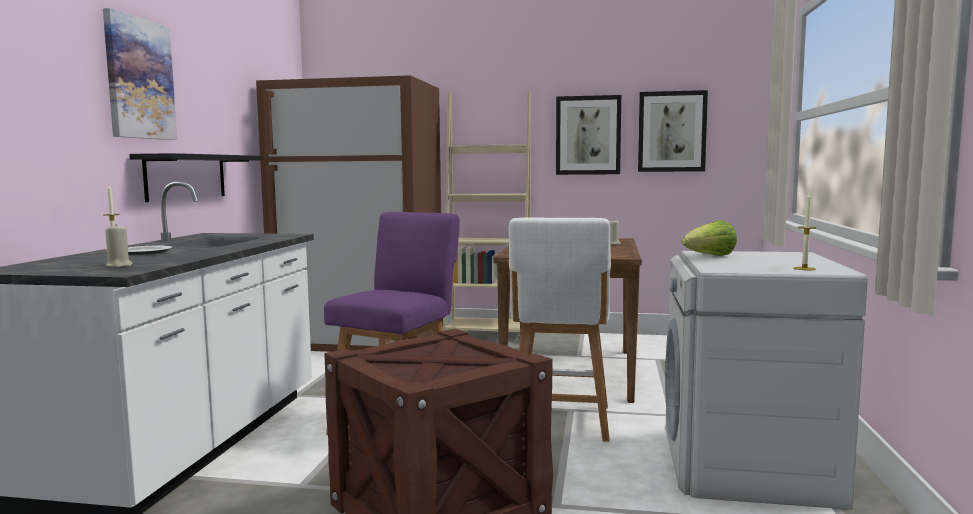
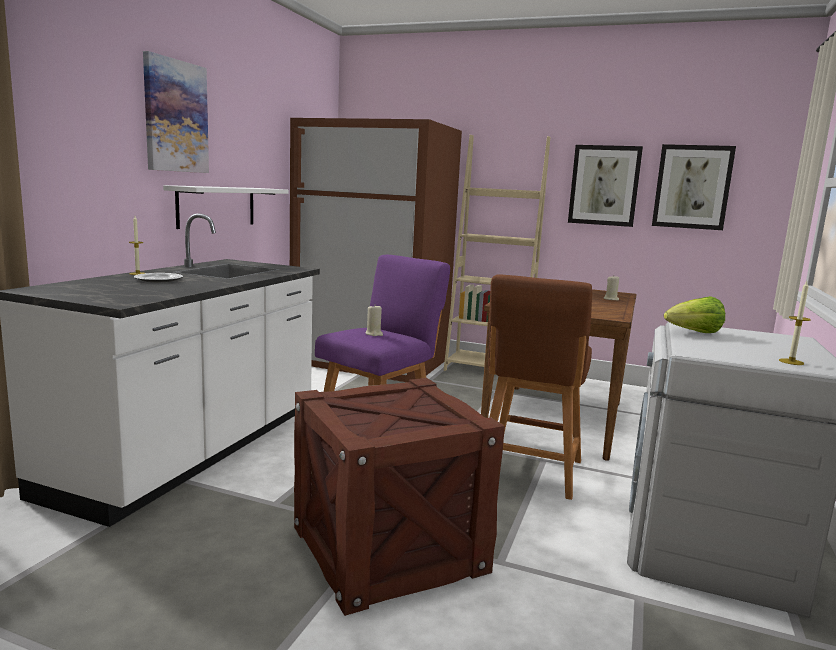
camera: 10 degrees right, 5 degrees up
beige candle [105,224,133,267] -> beige candle moved to [366,306,383,336]
black shelf [129,153,263,202] -> white shelf [163,185,288,229]
white stool [509,217,611,442] -> brown stool [488,274,592,500]

